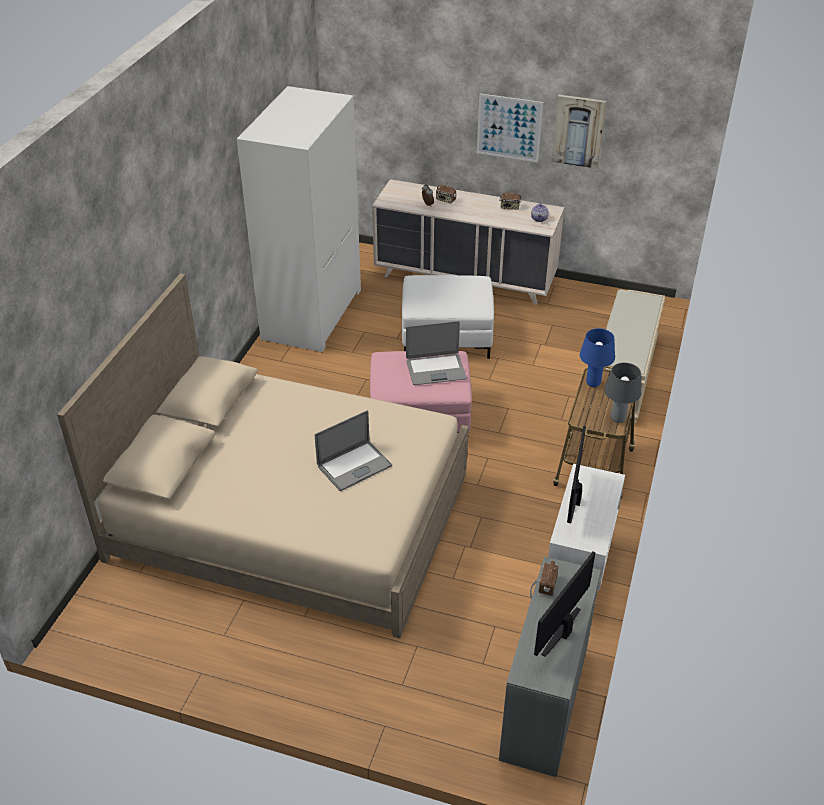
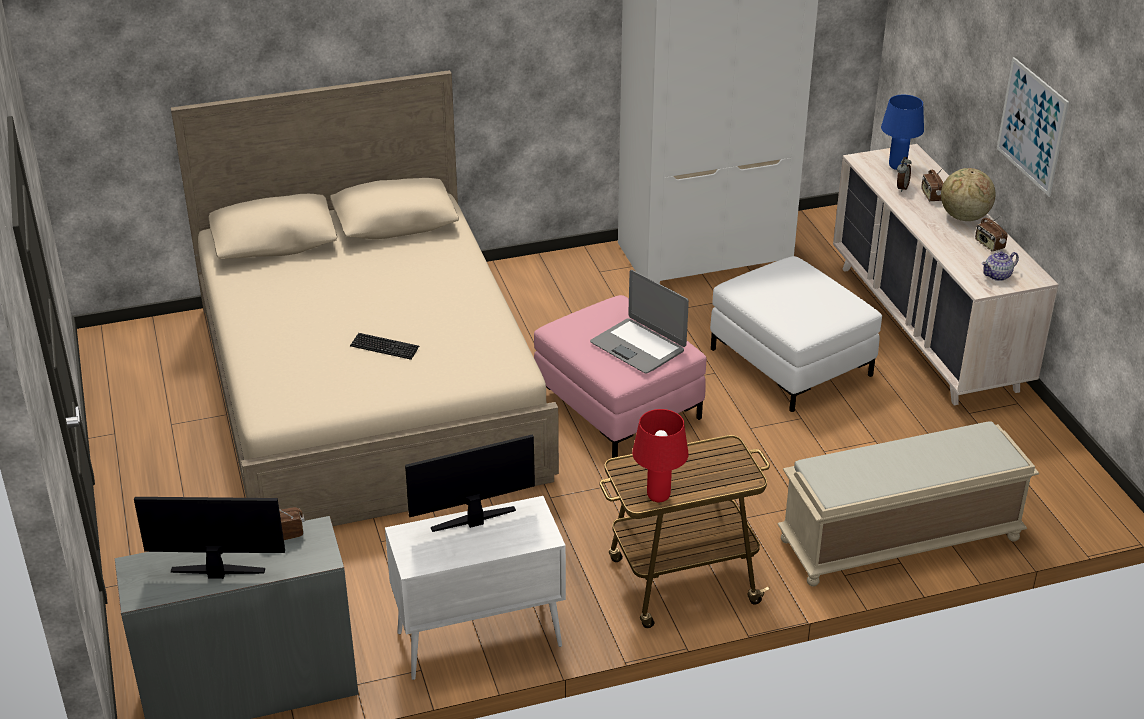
camera: 55 degrees right, 5 degrees down
laptop [315,410,392,491] -> keyboard [350,333,419,360]
picture [551,94,606,169] -> none
blue table lamp [580,328,615,387] -> blue table lamp moved to [881,95,924,170]
grey table lamp [604,363,641,423] -> red table lamp [632,409,689,502]
none -> globe [941,168,996,221]

